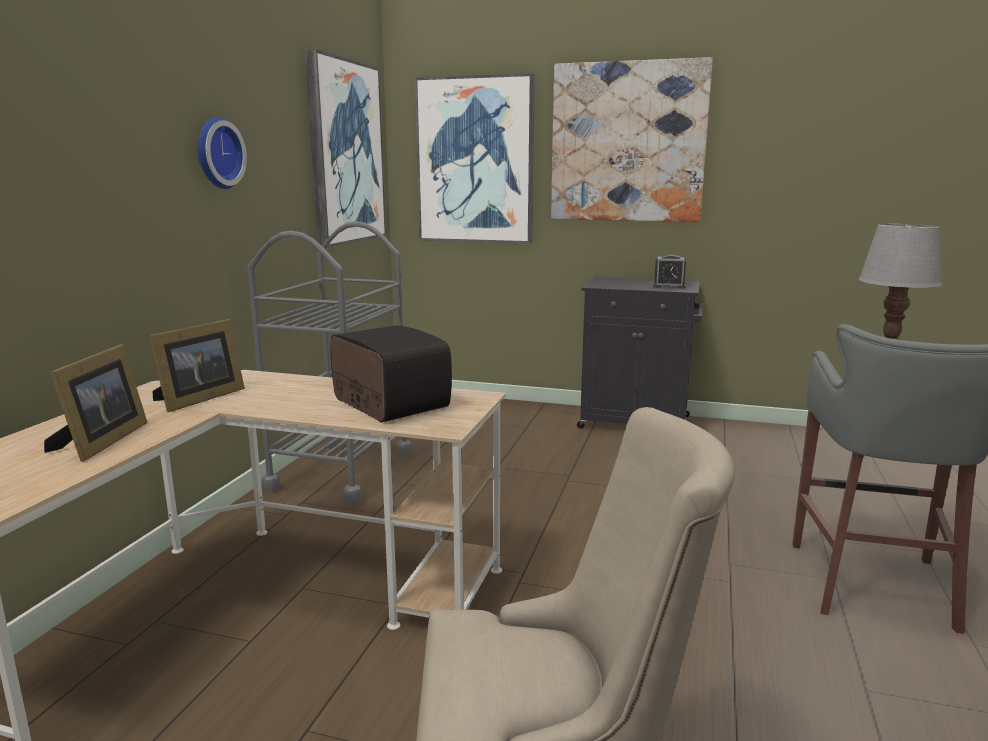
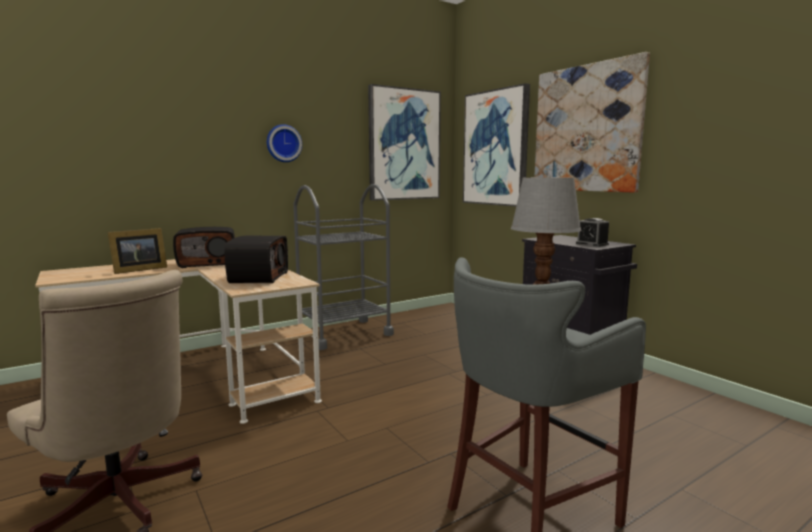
camera: 40 degrees right, 5 degrees down
picture frame [149,319,245,412] -> radio [173,227,235,268]

